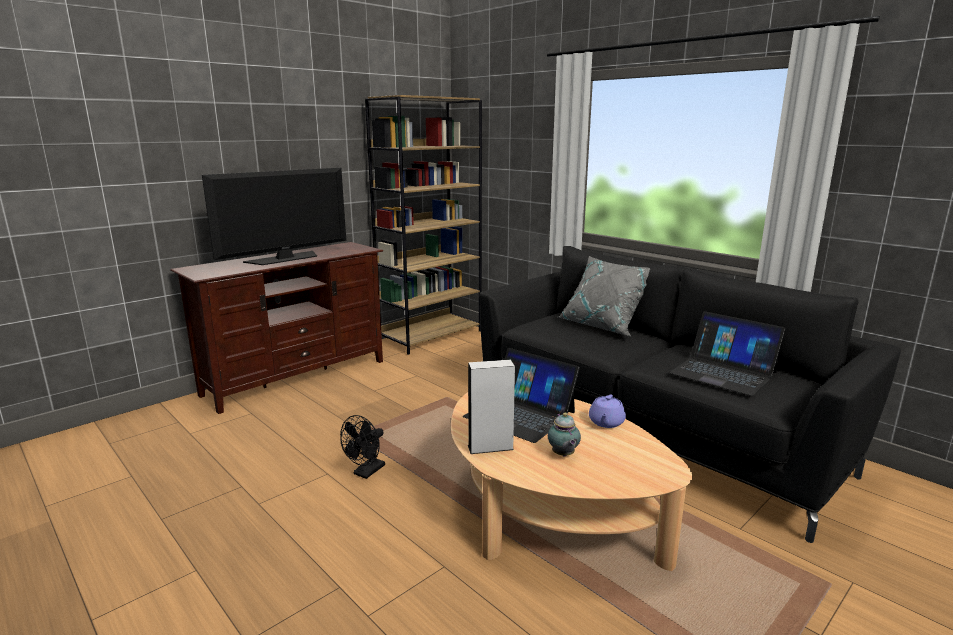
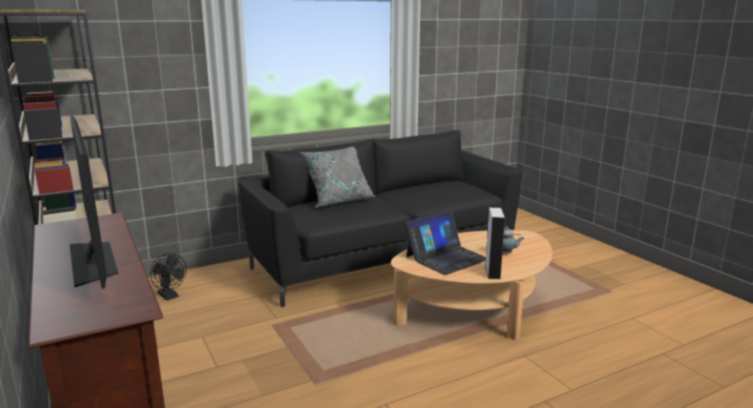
camera: 75 degrees left, 0 degrees up
black fan [340,415,385,479] -> black fan moved to [150,253,187,300]
purple teapot [589,394,626,428] -> none
laptop [669,311,785,396] -> none

